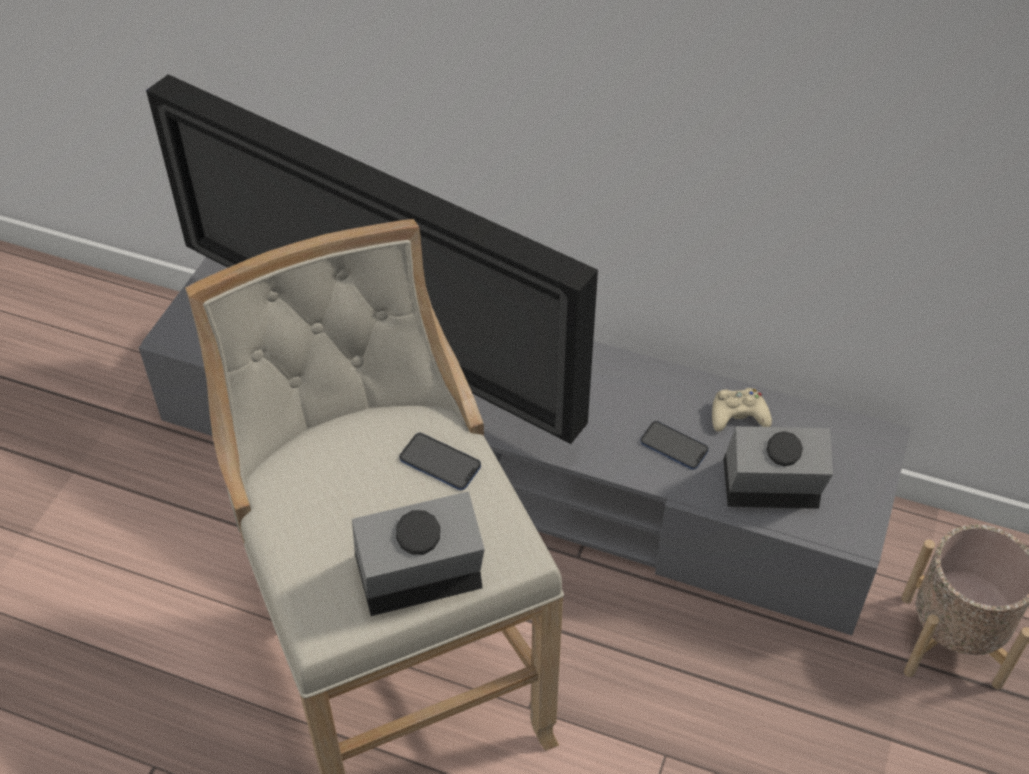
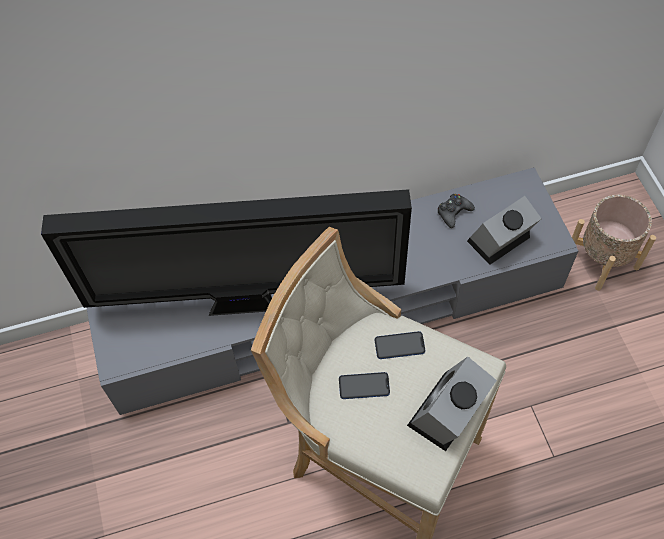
camera: 35 degrees left, 10 degrees up
phone [640,421,709,470] -> phone moved to [339,372,390,399]
beige game controller [712,388,772,431] -> black game controller [437,194,475,228]

